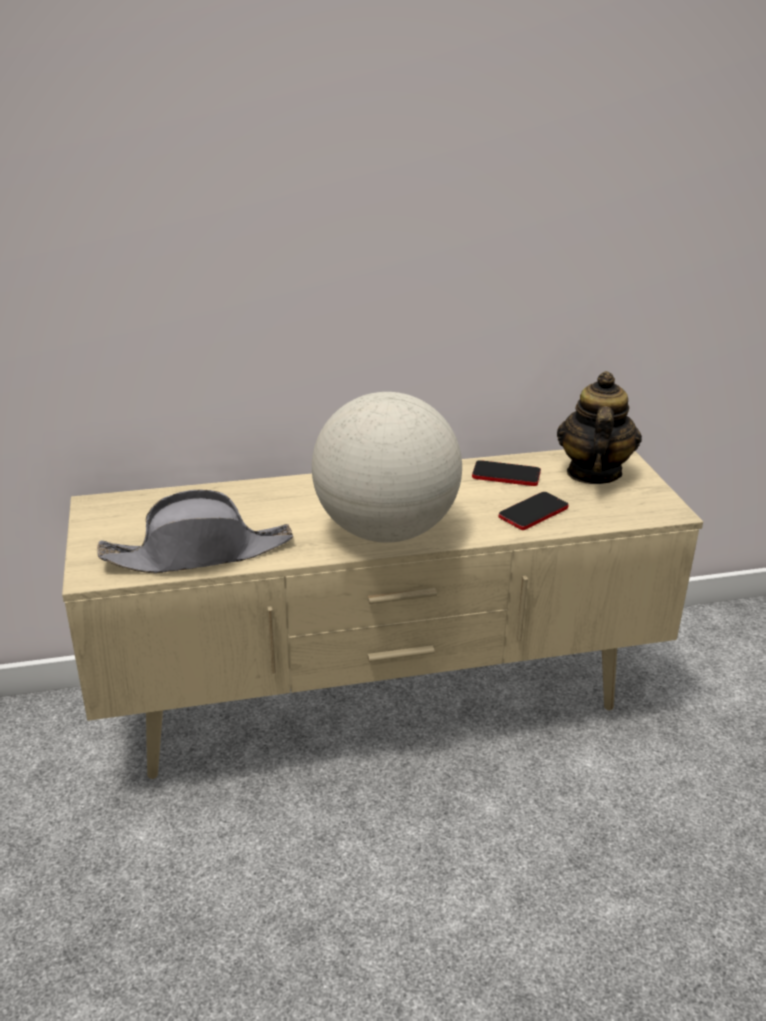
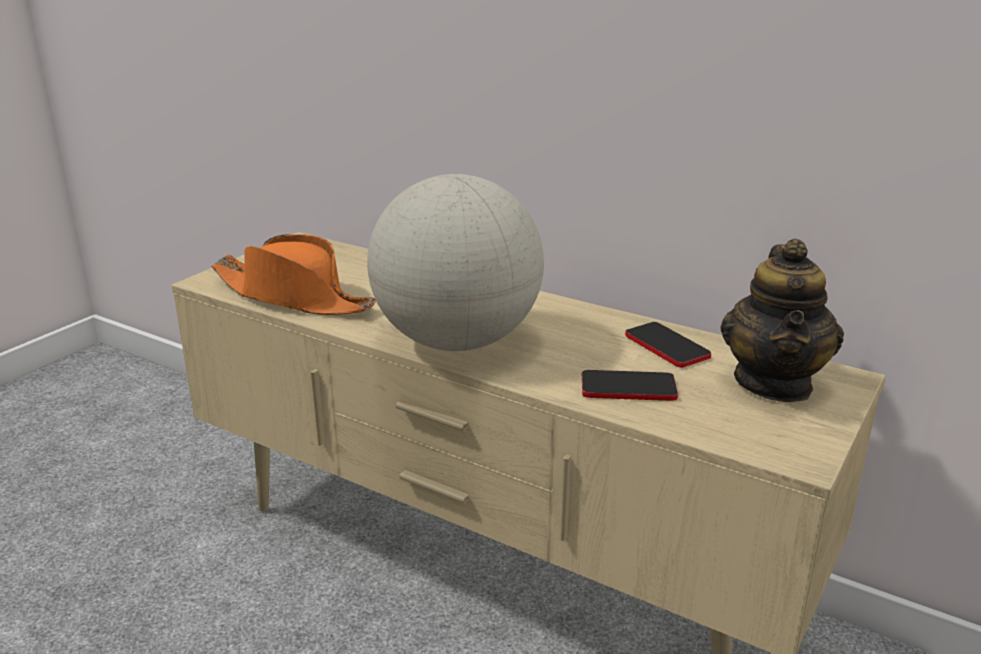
camera: 45 degrees right, 5 degrees down
grey hat [97,490,293,573] -> orange hat [211,234,376,315]
teapot [557,371,642,484] -> teapot turned 135 degrees clockwise [720,238,844,402]

